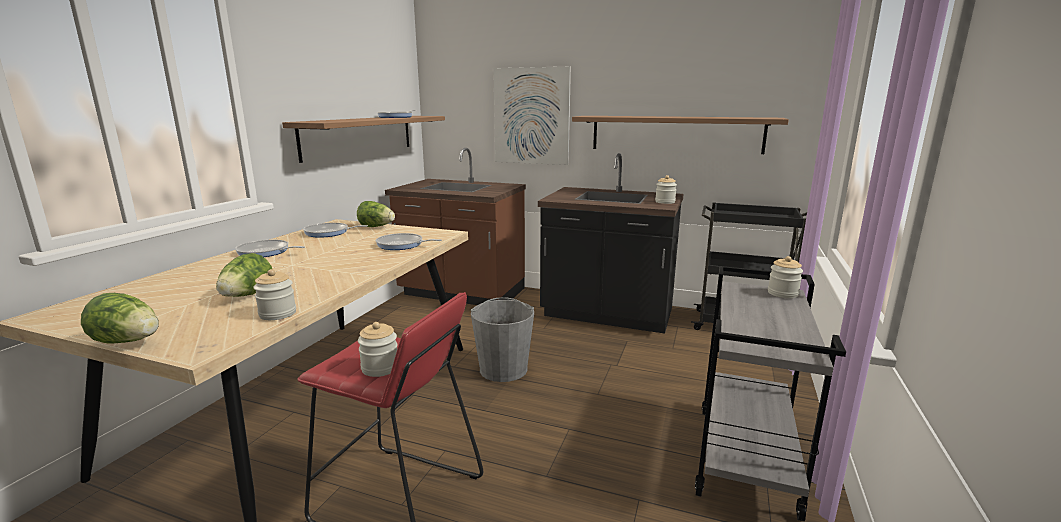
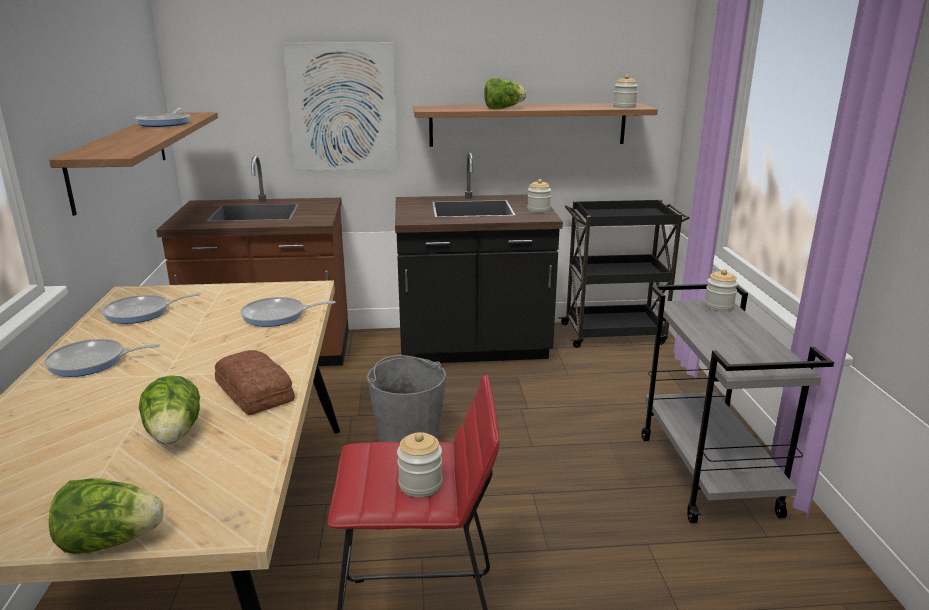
camera: 25 degrees left, 5 degrees up
jar [253,269,296,320] -> jar moved to [613,75,638,108]
lettuce [357,201,395,227] -> lettuce moved to [484,78,526,109]
none -> bread [215,350,295,415]

